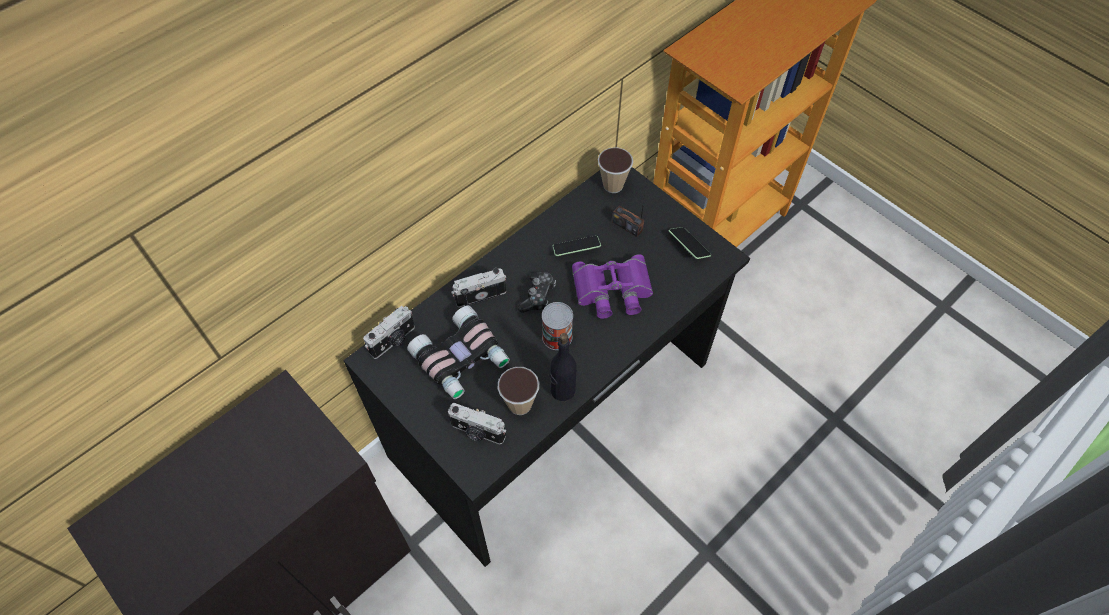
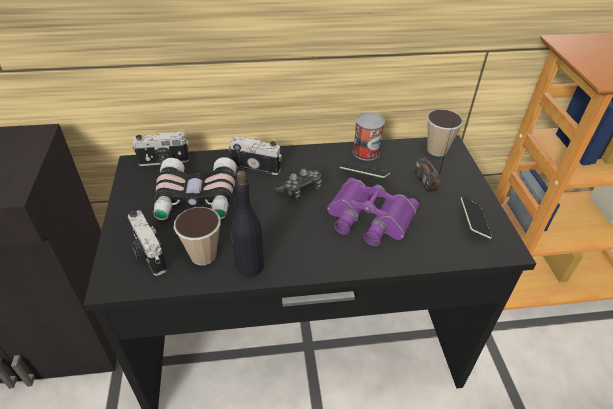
camera: 35 degrees right, 15 degrees down
can [542,302,573,350] -> can moved to [353,113,385,161]

